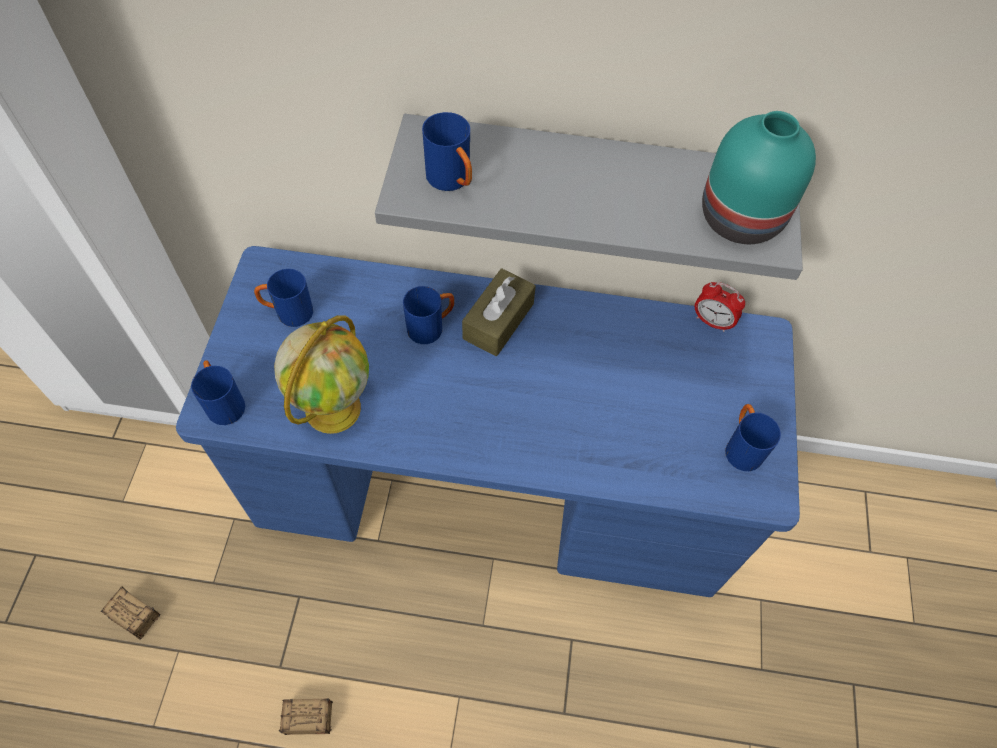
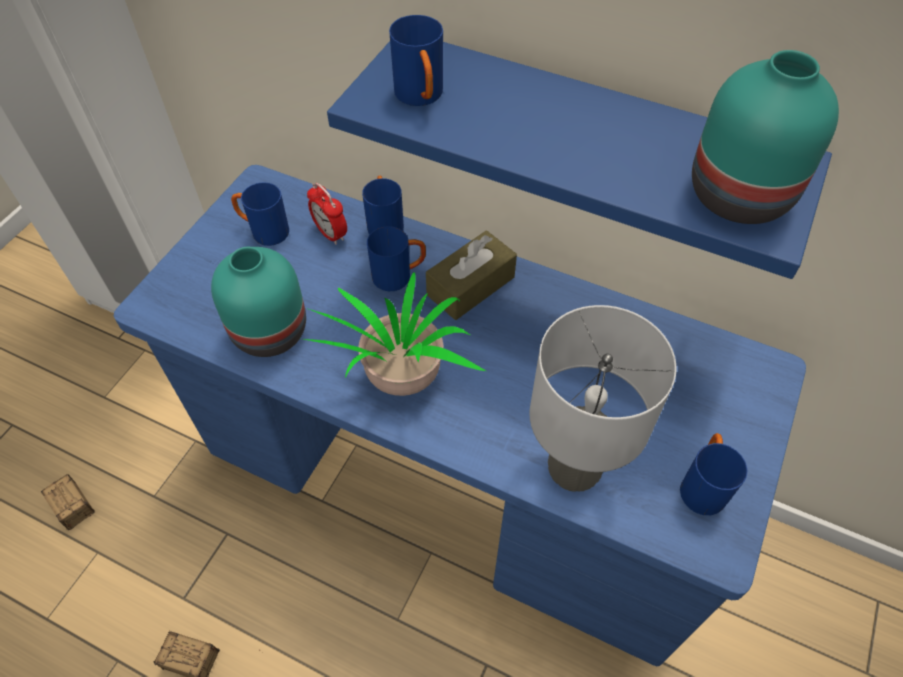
camera: 20 degrees right, 5 degrees down
blue mug [191,360,245,425] -> blue mug moved to [362,176,404,235]
globe [274,316,369,434] -> turquoise vase [211,247,306,357]
grey shelf [375,114,803,280] -> blue shelf [327,41,832,279]
alarm clock [695,282,745,332] -> alarm clock moved to [307,183,347,245]
none -> potted plant [304,272,486,396]
none -> white table lamp [529,305,676,492]

